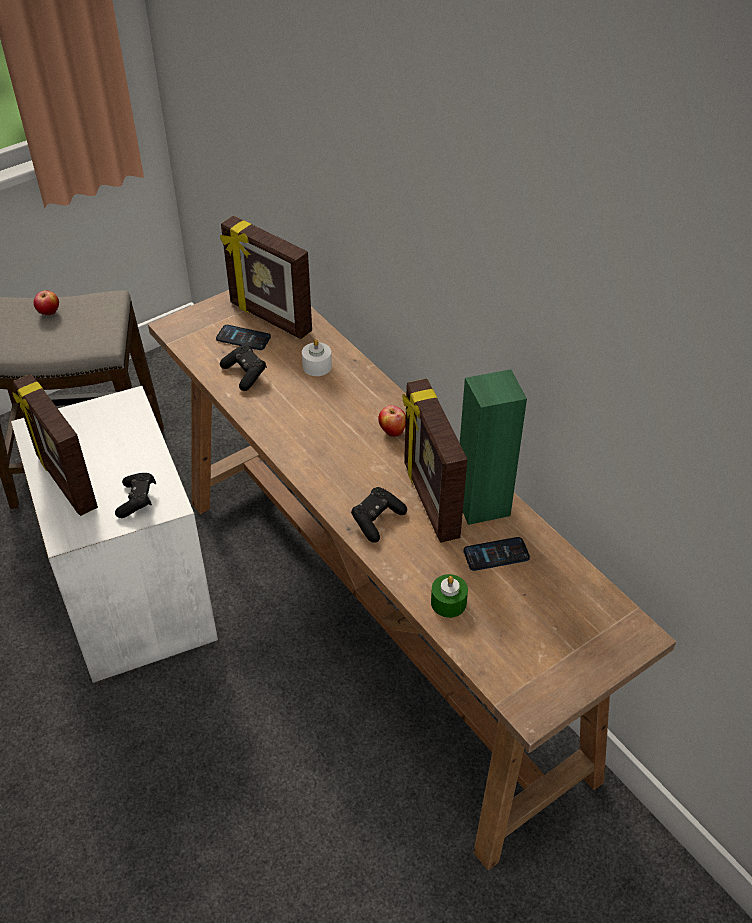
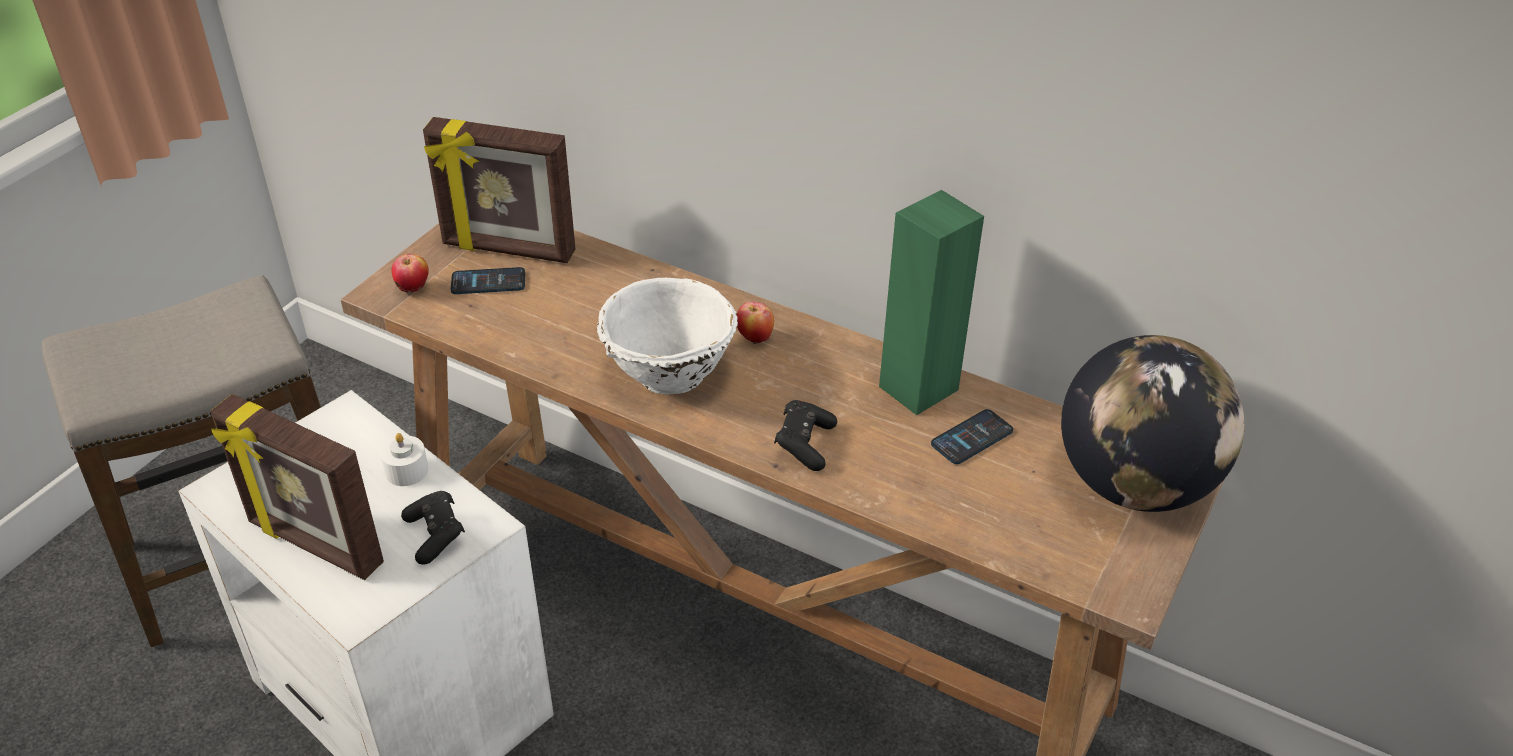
camera: 25 degrees left, 5 degrees down
apple [34,290,59,315] -> apple moved to [392,254,429,293]
black game controller [220,345,267,391] -> none
white candle [302,339,332,376] -> white candle moved to [380,433,429,486]
picture frame [403,378,467,543] -> none
green candle [431,574,468,618] -> none
none -> white bowl [597,278,738,394]
none -> globe [1061,335,1245,512]

